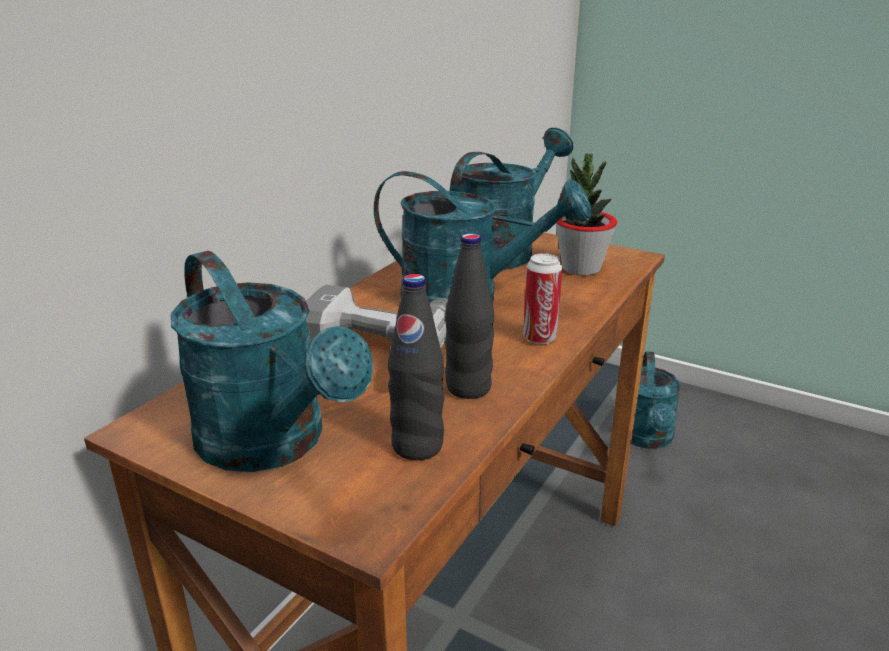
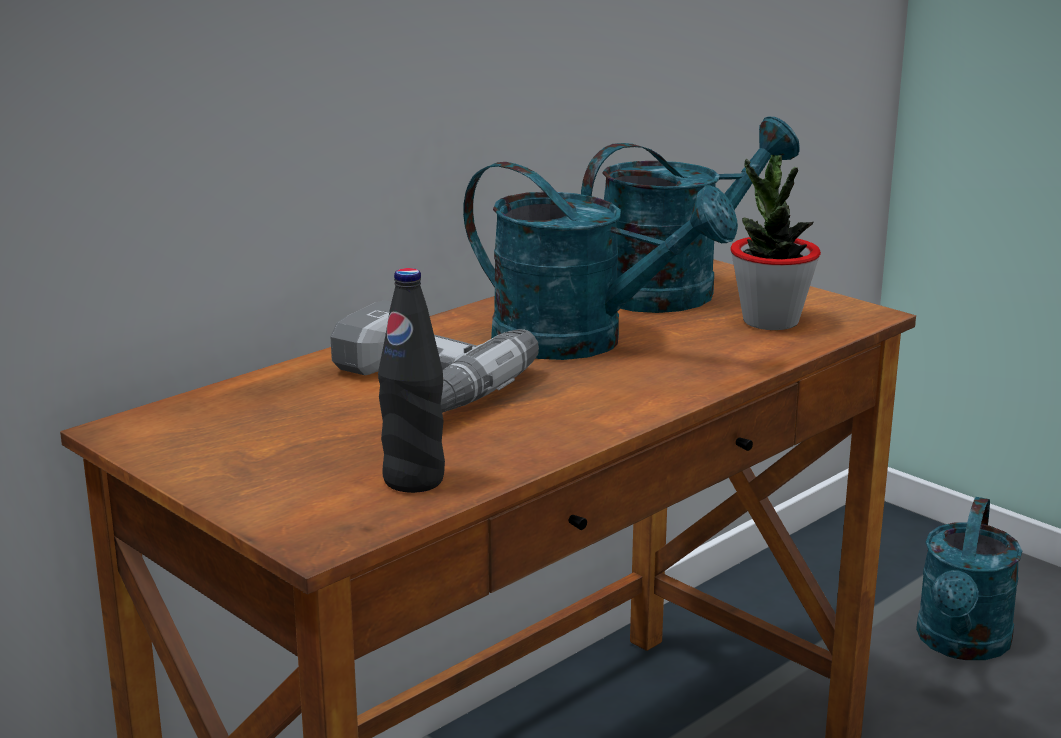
camera: 15 degrees right, 5 degrees down
turquoise watering can [171,251,373,472] -> none
black bottle [445,233,494,399] -> none
can [523,253,562,344] -> none

